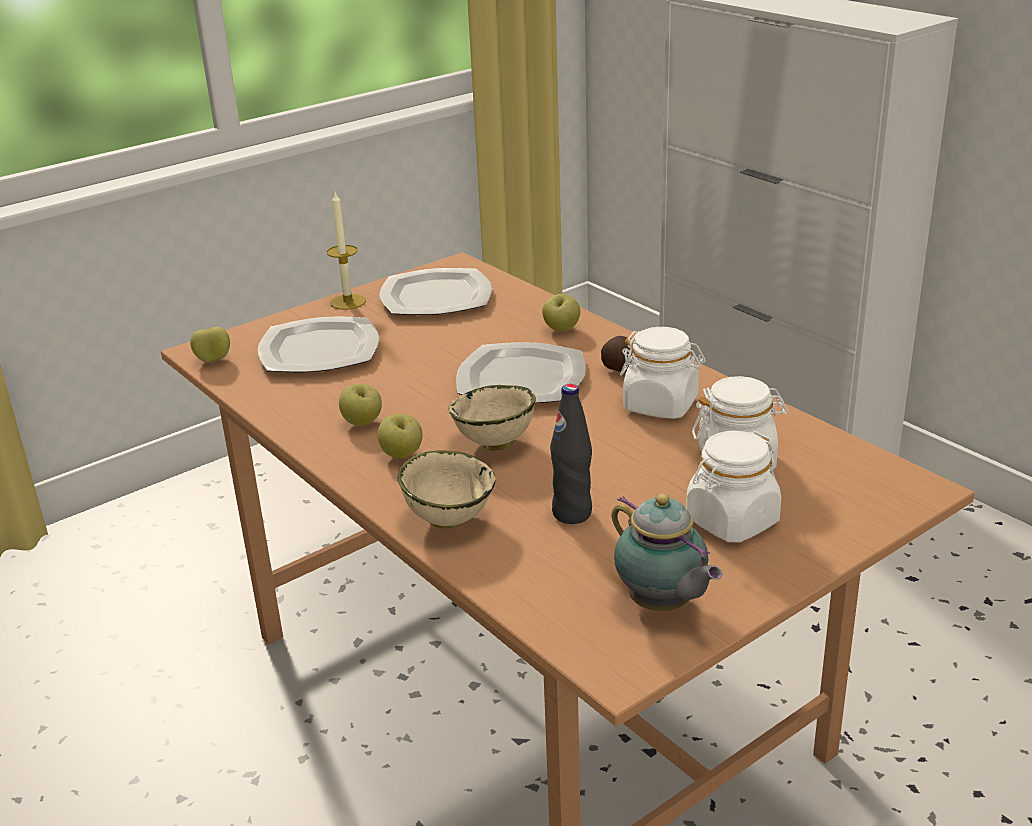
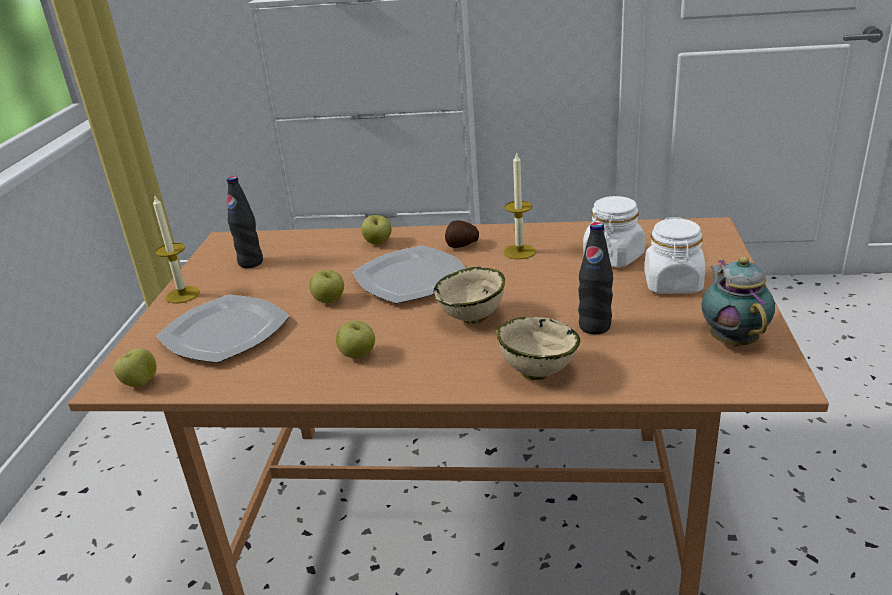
camera: 45 degrees left, 0 degrees up
apple [378,414,423,458] -> apple moved to [309,270,344,303]
plate [380,268,492,315] -> black bottle [227,176,263,268]
teapot [612,493,723,611] -> teapot turned 105 degrees counterclockwise [701,256,775,347]
white jar [620,327,706,419] -> candle [504,152,536,259]

